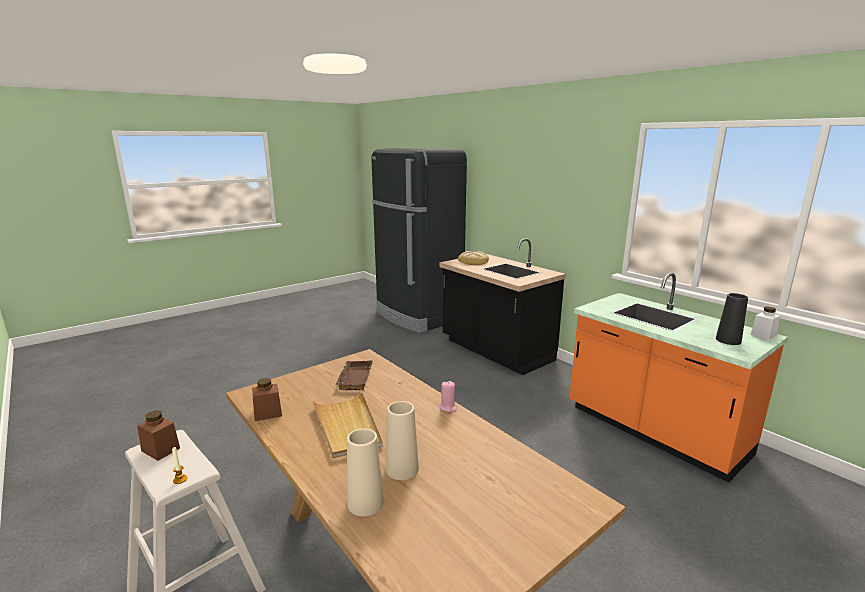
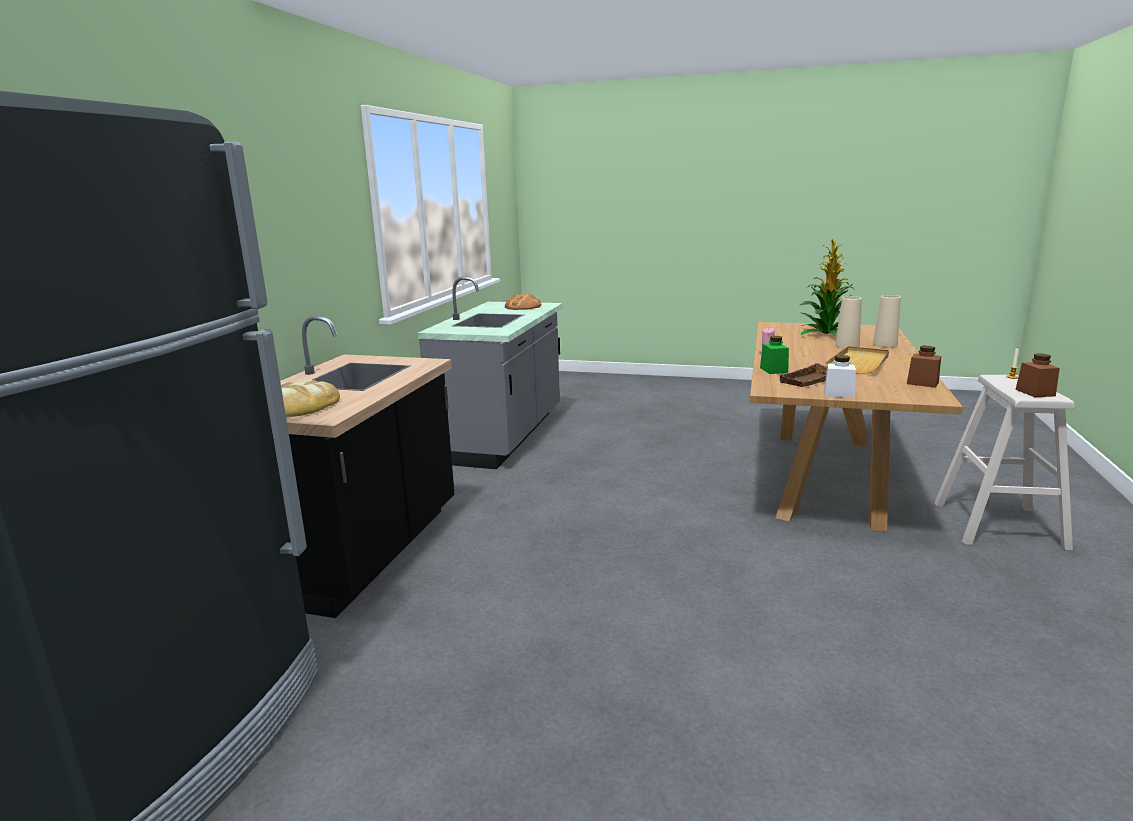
camera: 125 degrees left, 0 degrees up
orange counter [570,273,788,483] -> grey counter [418,276,562,469]
black vase [716,293,748,345] -> bread [505,293,541,310]
white jar [751,306,781,340] -> white jar moved to [824,355,856,398]
none -> green jar [760,336,789,374]
none -> potted plant [799,238,855,336]

